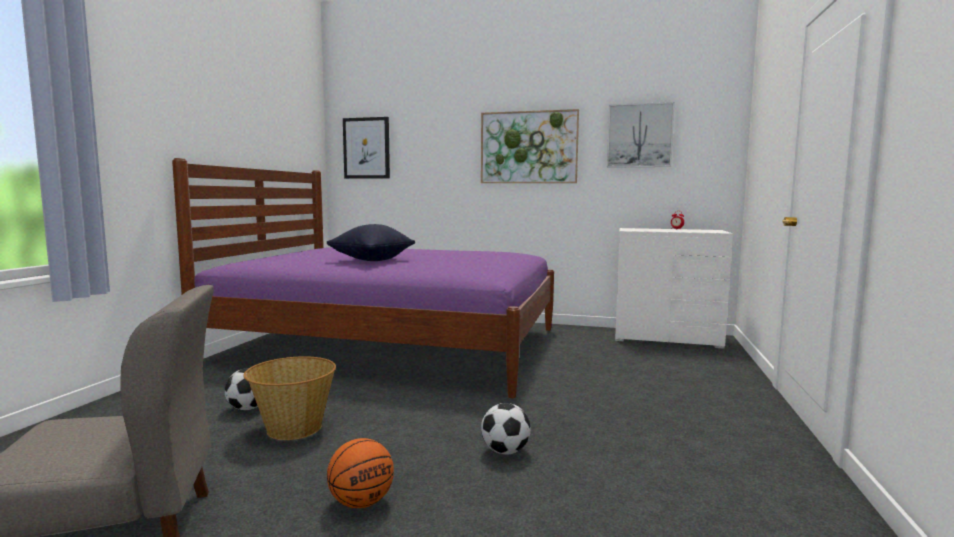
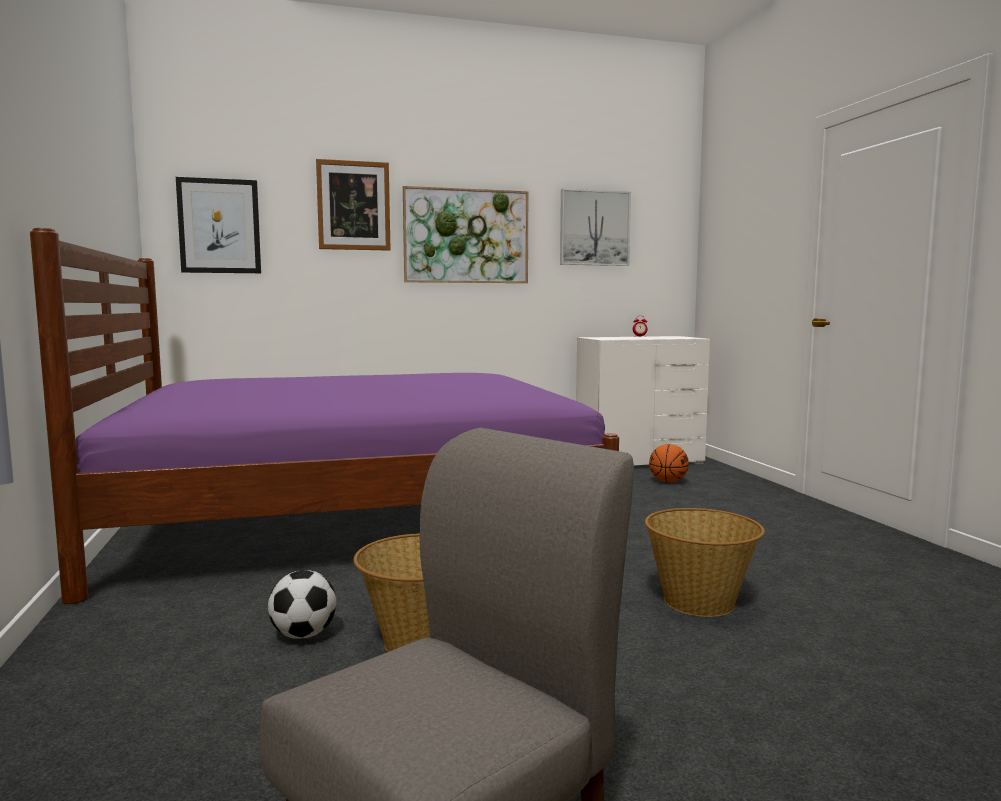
camera: 30 degrees left, 0 degrees up
black pillow [327,224,415,261] -> none
basketball [327,438,394,508] -> basketball moved to [649,444,689,483]
football [481,403,531,454] -> basket [645,508,765,617]
none -> picture [316,159,391,251]

